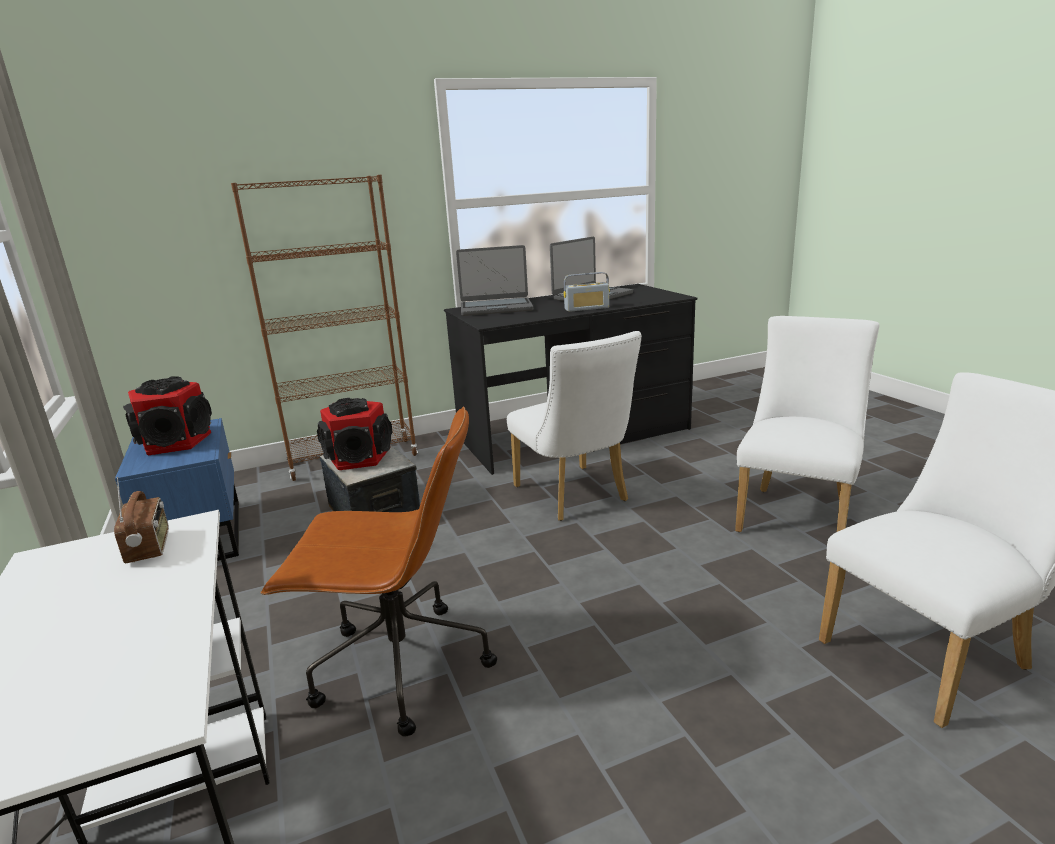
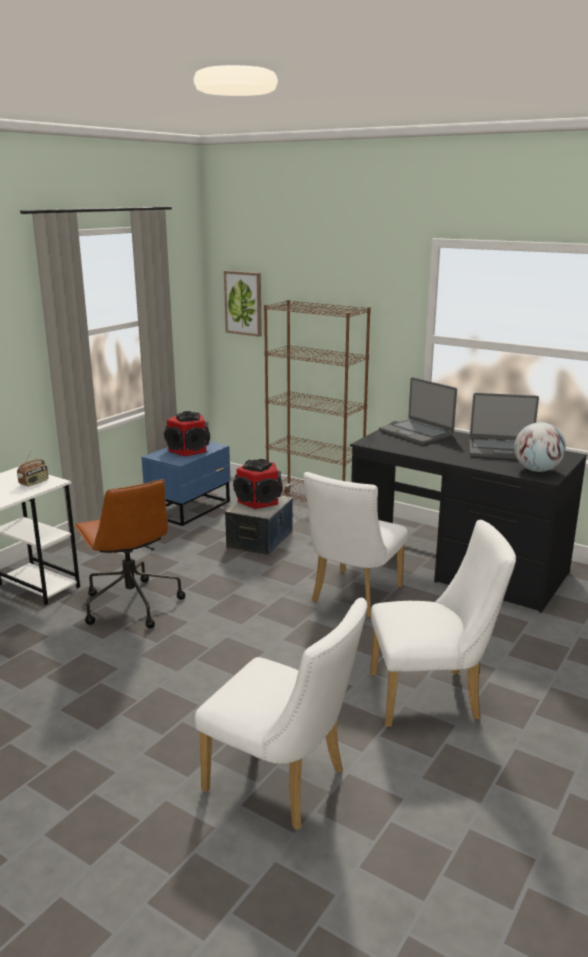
camera: 55 degrees right, 0 degrees up
radio [564,272,610,312] -> none
none -> picture [224,271,262,337]
none -> globe [514,422,566,472]

